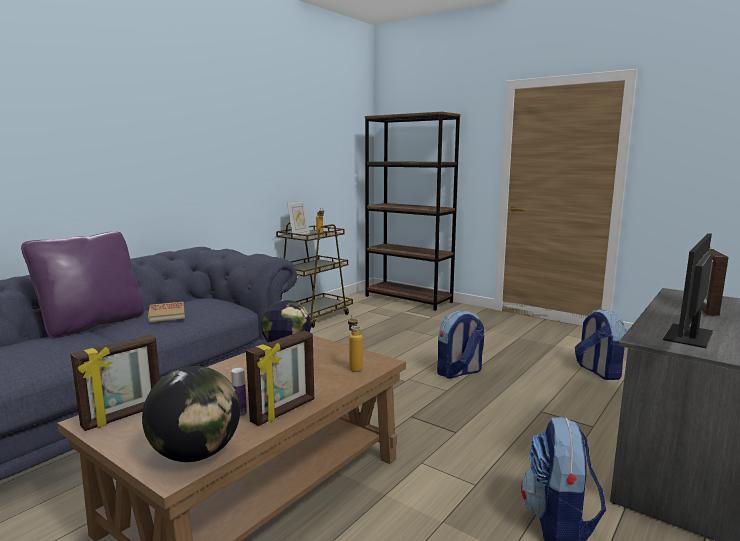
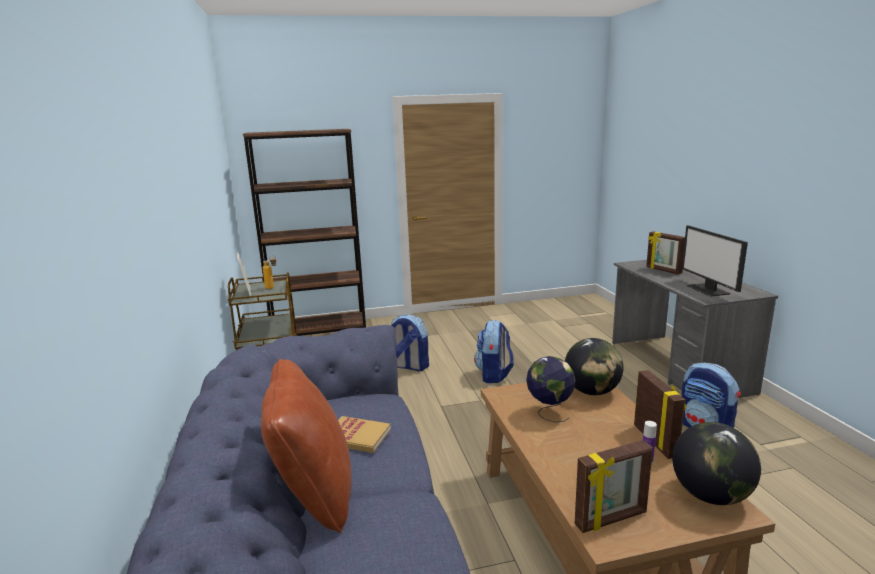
camera: 50 degrees left, 5 degrees up
purple pillow [21,231,144,339] -> brown pillow [261,359,352,533]
picture frame [71,335,160,431] -> picture frame turned 75 degrees clockwise [575,440,653,533]
bottle [348,314,363,372] -> globe [565,338,623,395]
backpack [575,309,627,380] -> backpack moved to [391,314,429,371]

